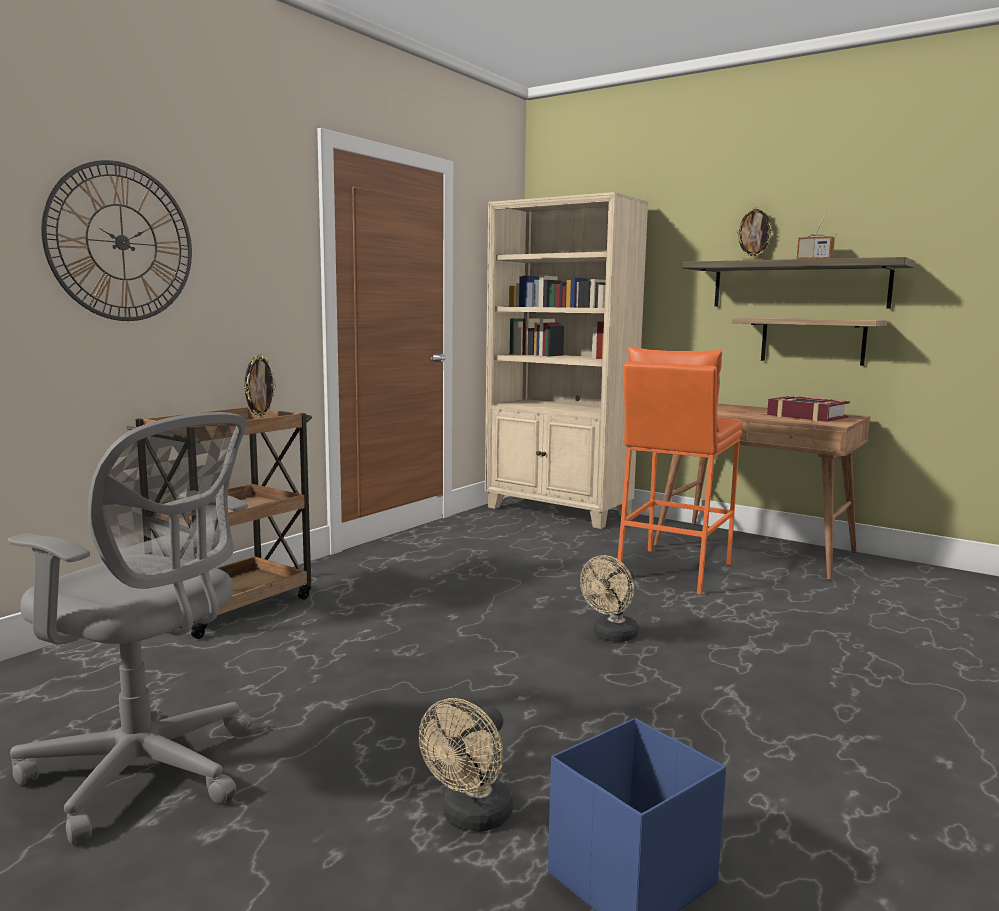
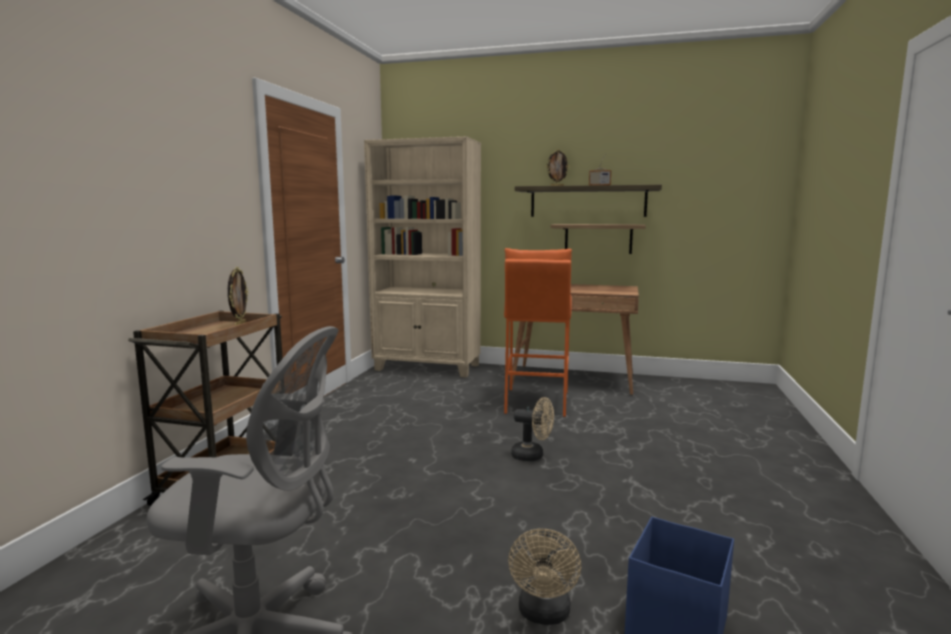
camera: 20 degrees left, 0 degrees up
wall clock [41,160,192,321] -> none
beige fan [580,555,639,642] -> beige fan turned 90 degrees counterclockwise [511,397,554,461]
book [767,396,850,422] -> none

